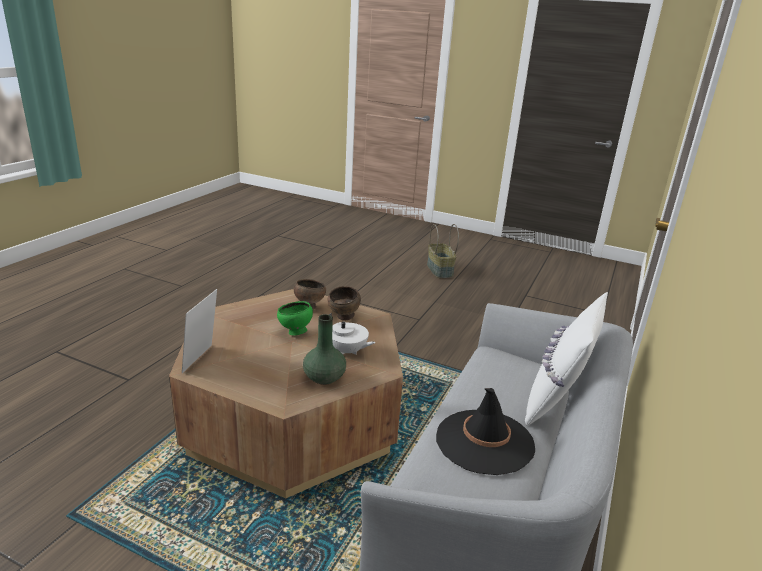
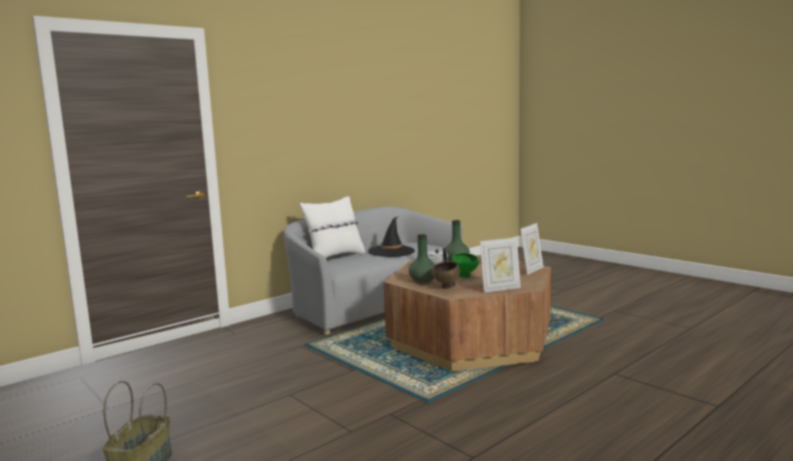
camera: 155 degrees left, 15 degrees down
brown bowl [328,286,361,320] -> green vase [409,234,435,283]
none -> picture frame [480,237,521,293]

